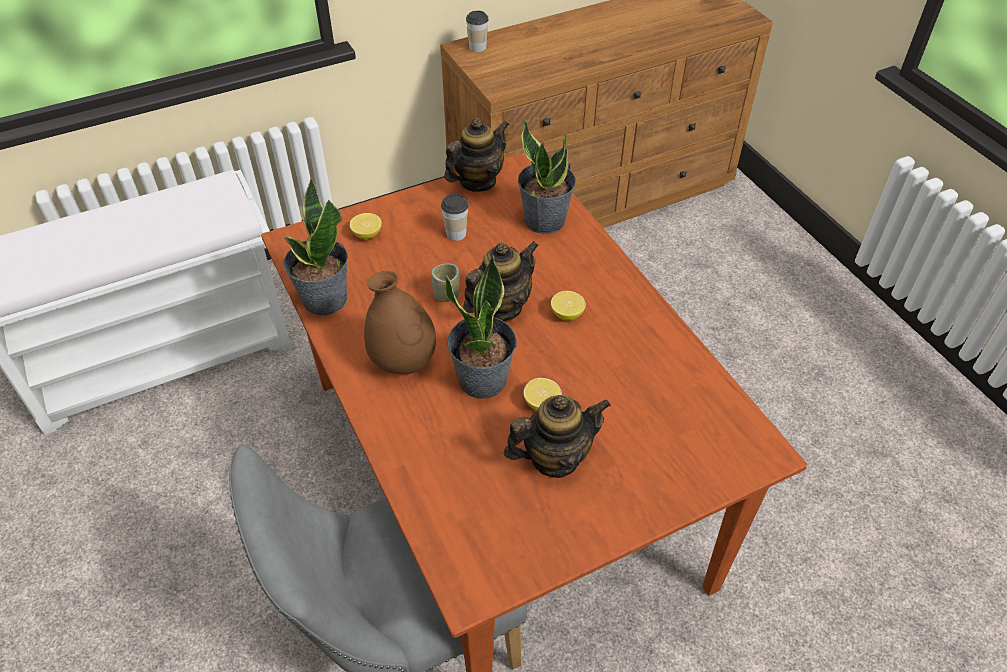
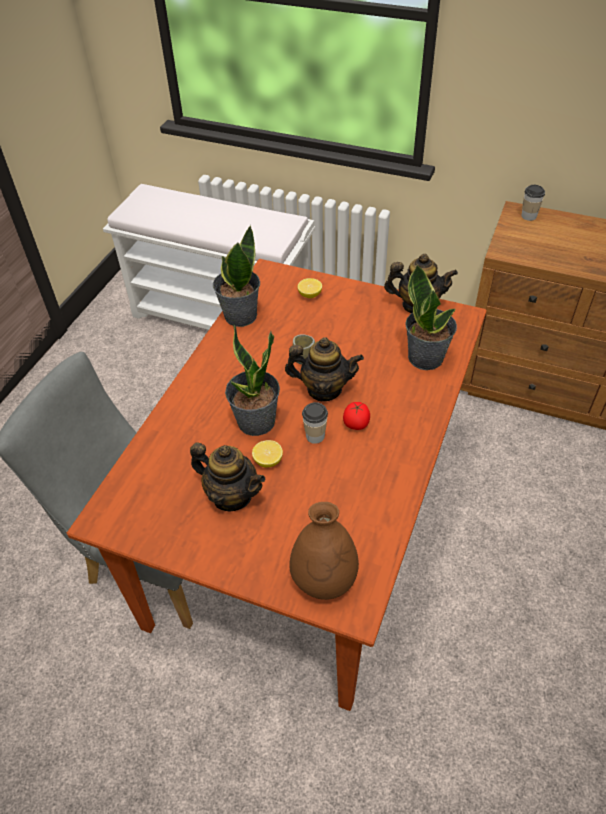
camera: 50 degrees right, 0 degrees up
brown vase [364,271,436,374] -> brown vase moved to [289,502,359,600]
cup [441,194,468,241] -> cup moved to [302,402,328,444]
lemon [551,291,586,321] -> tomato [343,402,370,430]

